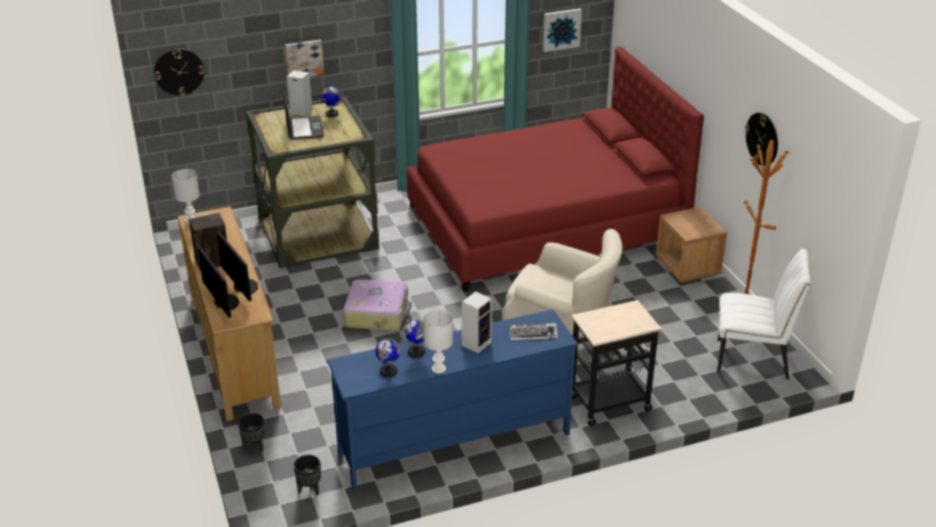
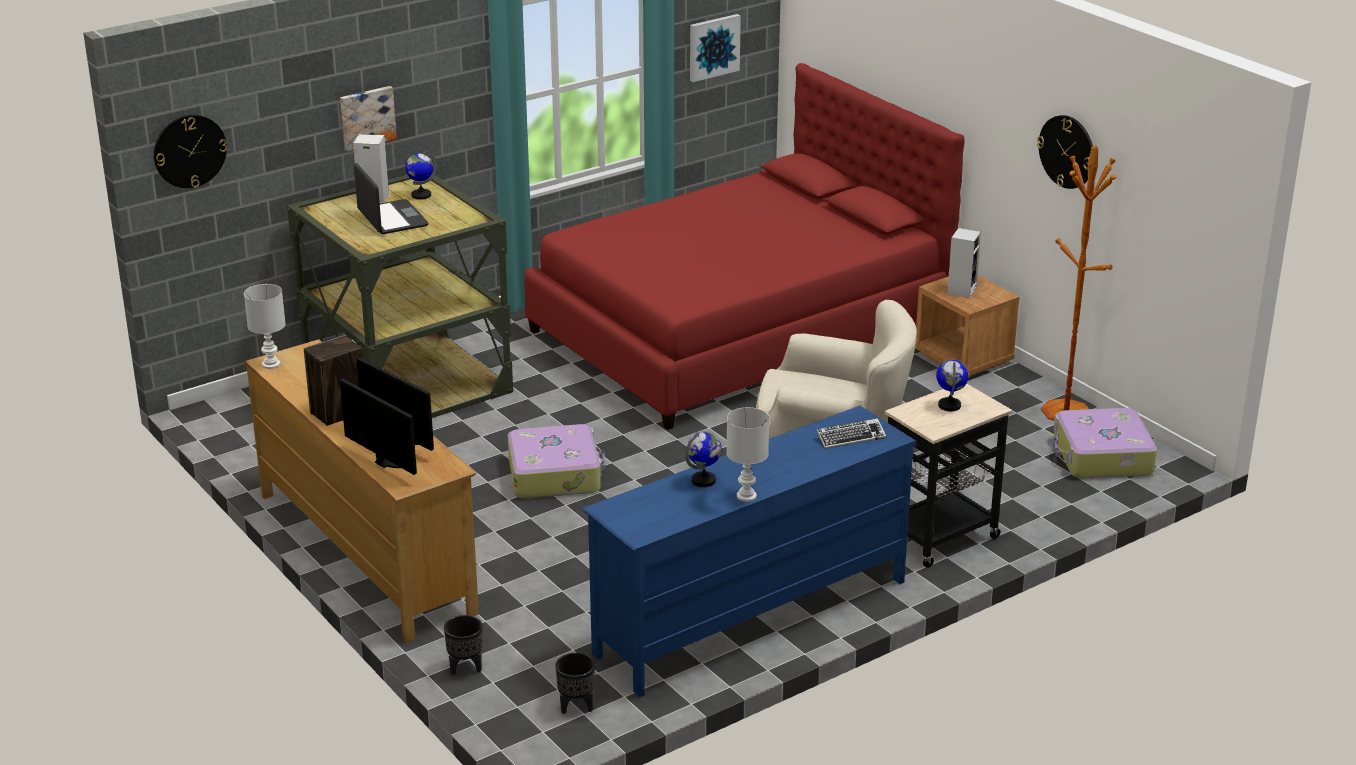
camera: 15 degrees left, 5 degrees down
globe [376,338,400,377] -> globe moved to [936,359,969,411]
speaker [462,291,492,353] -> speaker moved to [947,228,981,298]
white chair [717,248,811,379] -> suitcase [1053,408,1157,478]

